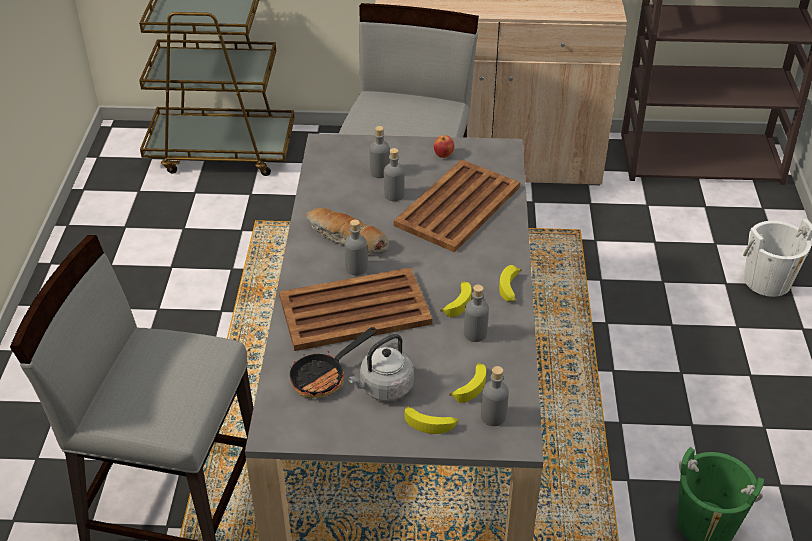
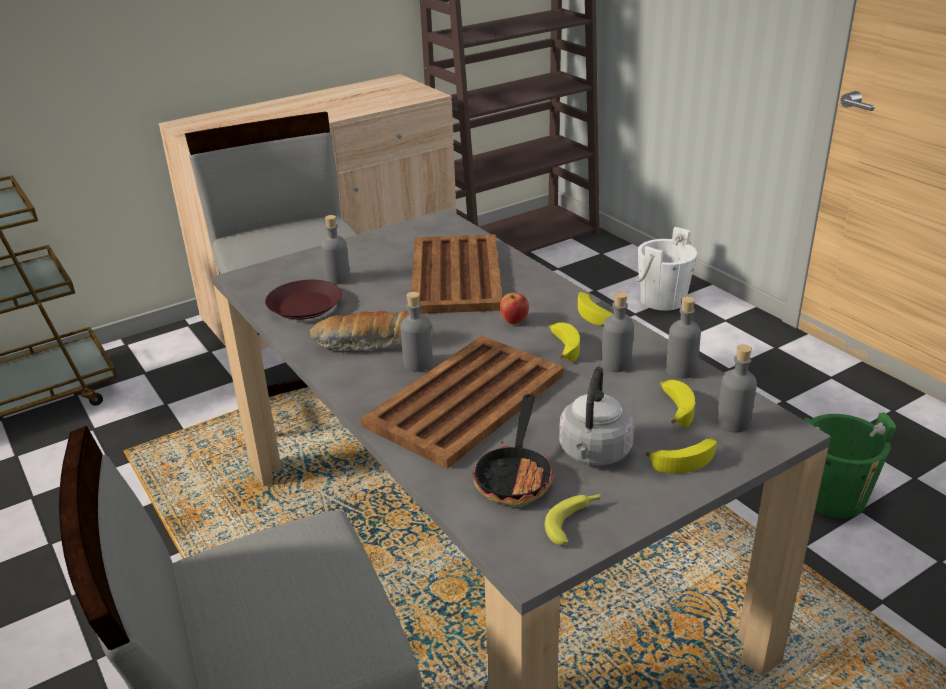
camera: 35 degrees left, 10 degrees down
grey bottle [384,148,405,201] -> grey bottle moved to [666,297,701,378]
apple [433,135,454,158] -> apple moved to [500,293,529,325]
none -> brown plate [265,280,342,320]
none -> banana [545,494,601,545]

